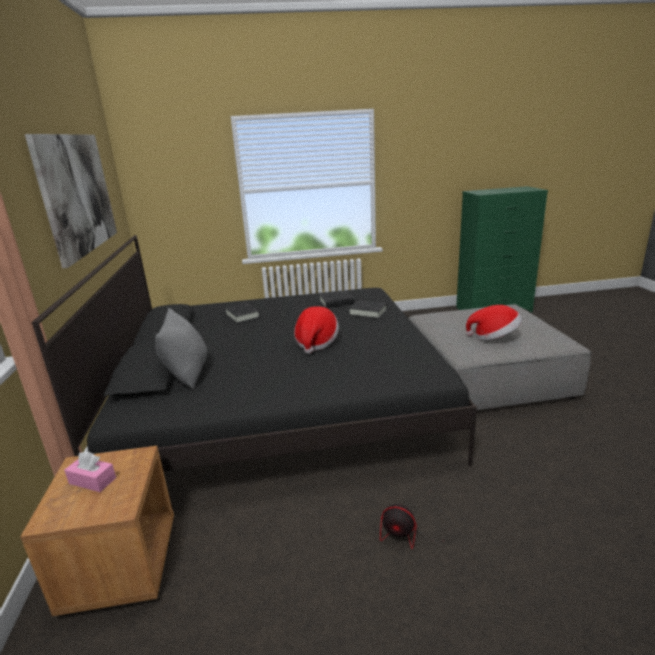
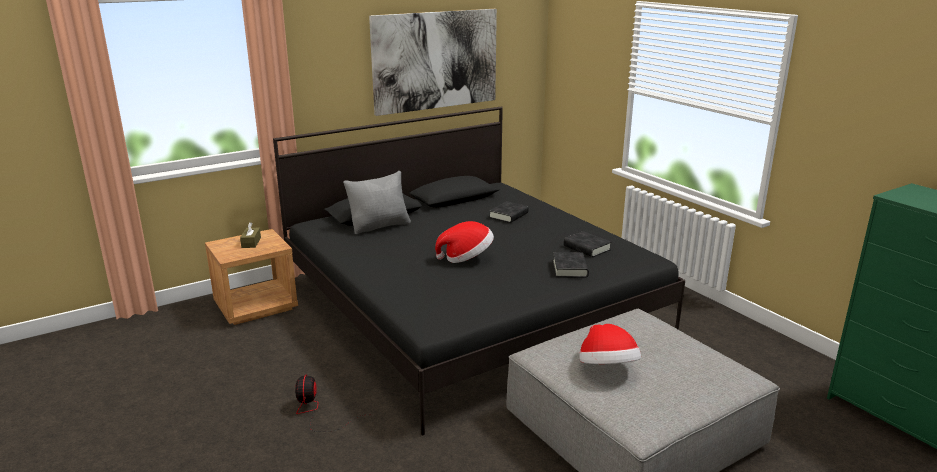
camera: 65 degrees right, 0 degrees up
pink tissue box [64,451,116,492] -> brown tissue box [240,222,261,248]

